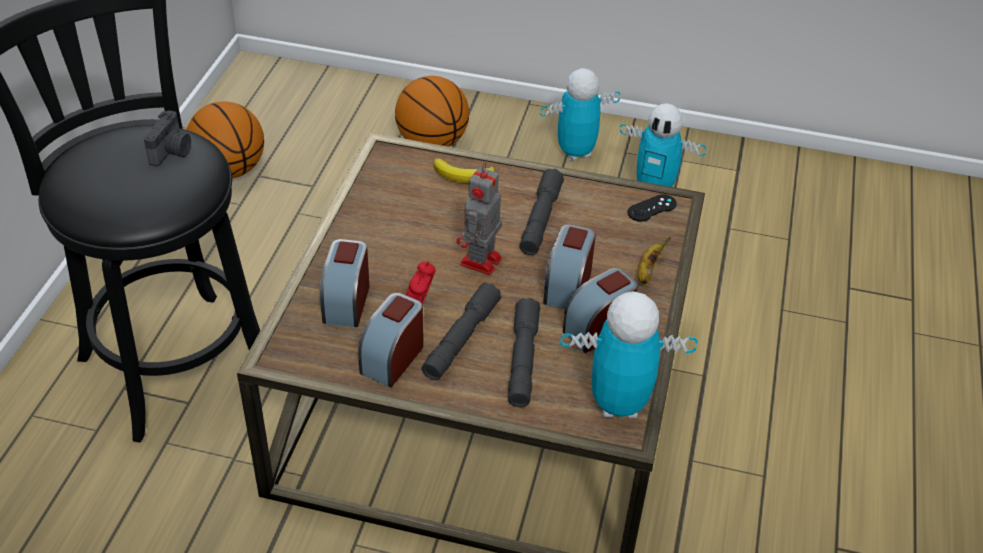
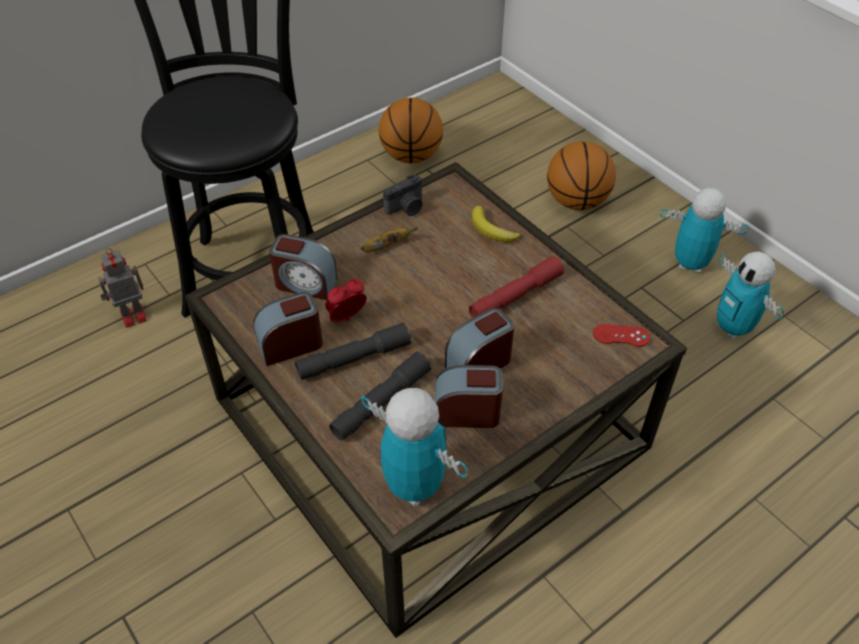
camera: 40 degrees right, 5 degrees up
camera [144,110,191,167] -> camera moved to [383,174,423,216]
alarm clock [319,239,369,327] -> alarm clock turned 120 degrees counterclockwise [269,234,337,300]
toy robot [457,163,502,275] -> toy robot moved to [98,248,147,328]
grey flashlight [520,168,564,255] -> red flashlight [469,256,564,318]
black game controller [628,194,677,222] -> red game controller [593,324,650,347]
banana [638,236,671,284] -> banana moved to [361,227,417,252]

